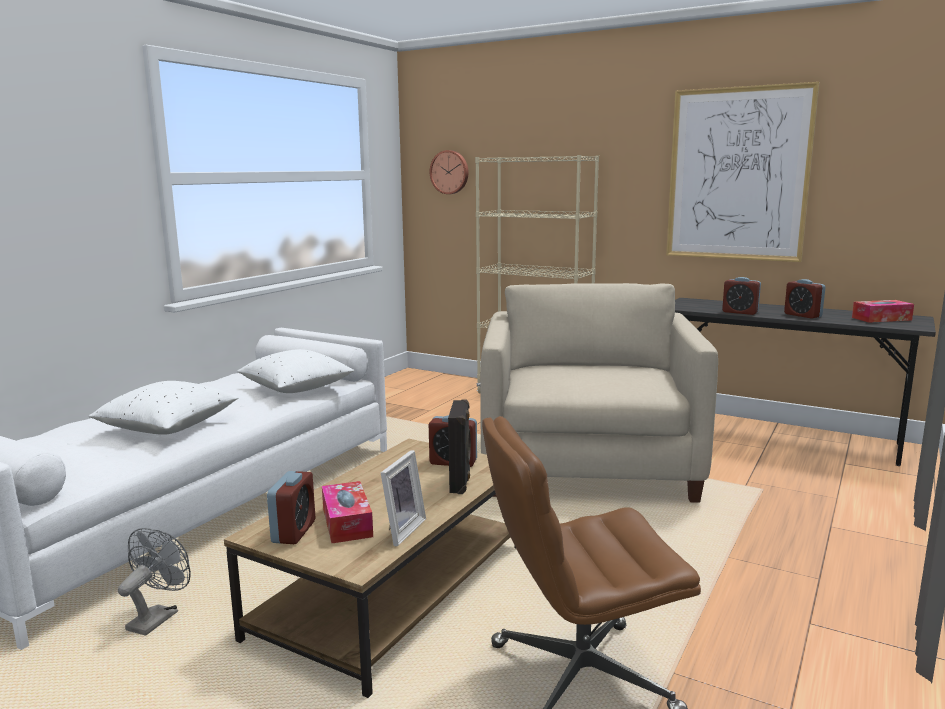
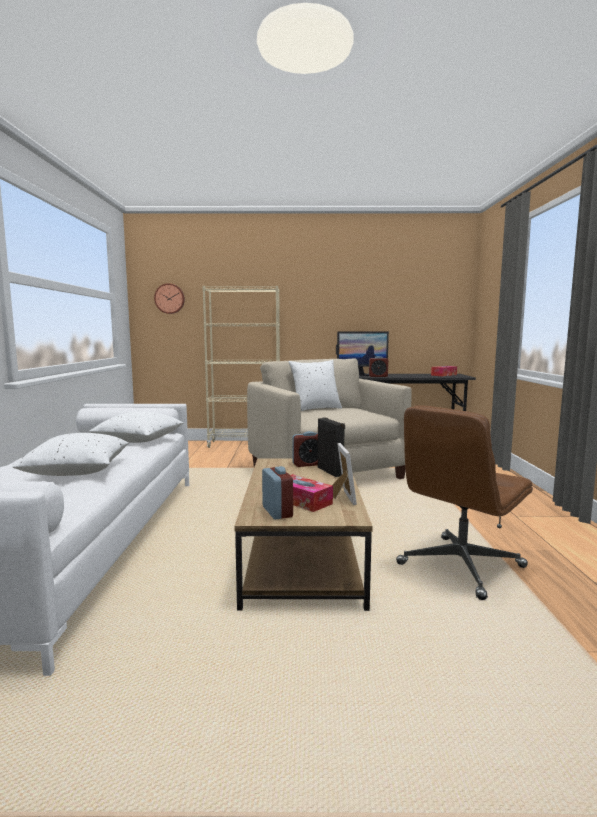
camera: 30 degrees left, 5 degrees down
grey fan [118,528,191,636] -> none
picture [666,82,820,262] -> none
alarm clock [784,279,825,319] -> none
none -> white pillow [288,360,342,411]
none -> monitor [336,332,389,376]

